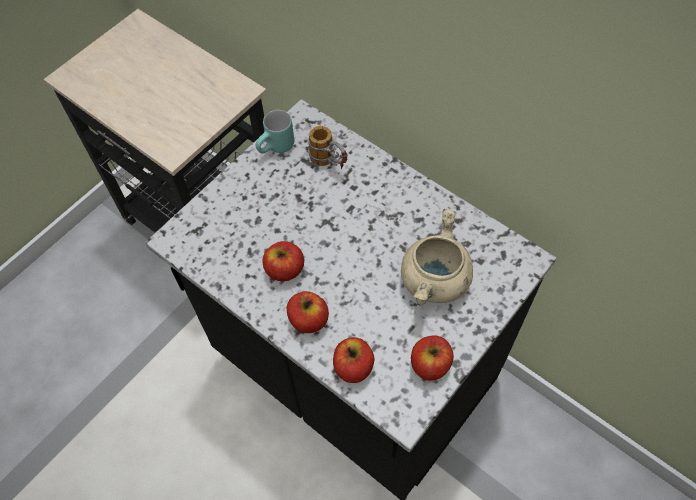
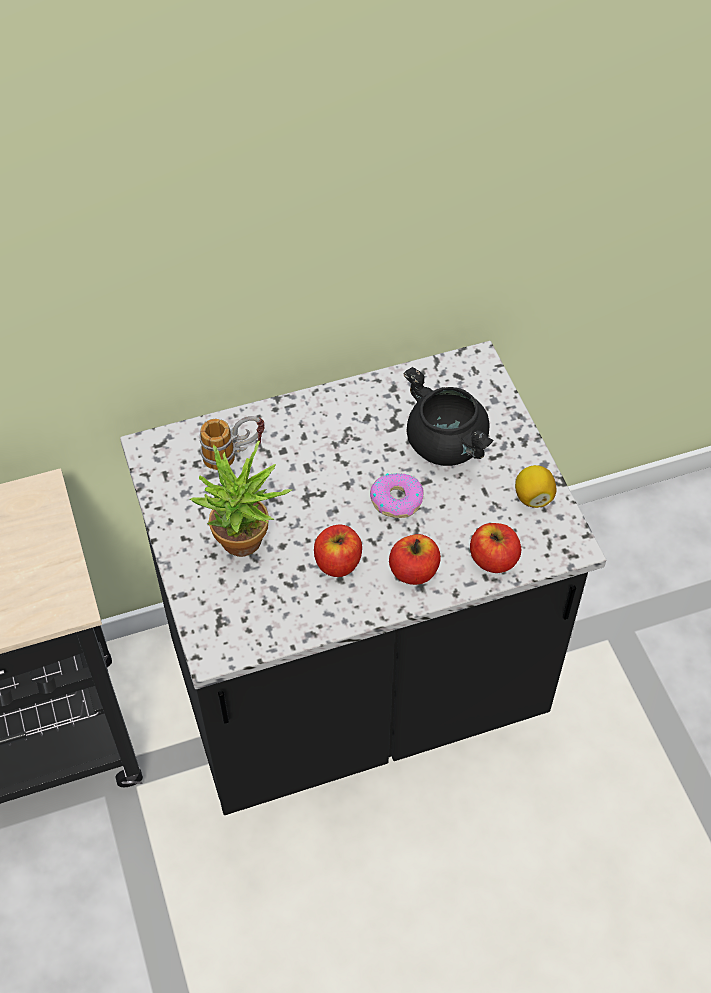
camera: 60 degrees left, 5 degrees down
turquoise mug [256,110,294,153] -> none
beige cooking pot [401,209,473,306] -> black cooking pot [403,367,494,466]
apple [411,335,454,381] -> lemon [515,465,557,508]
none -> potted plant [190,441,292,557]
none -> donut [370,473,423,518]

